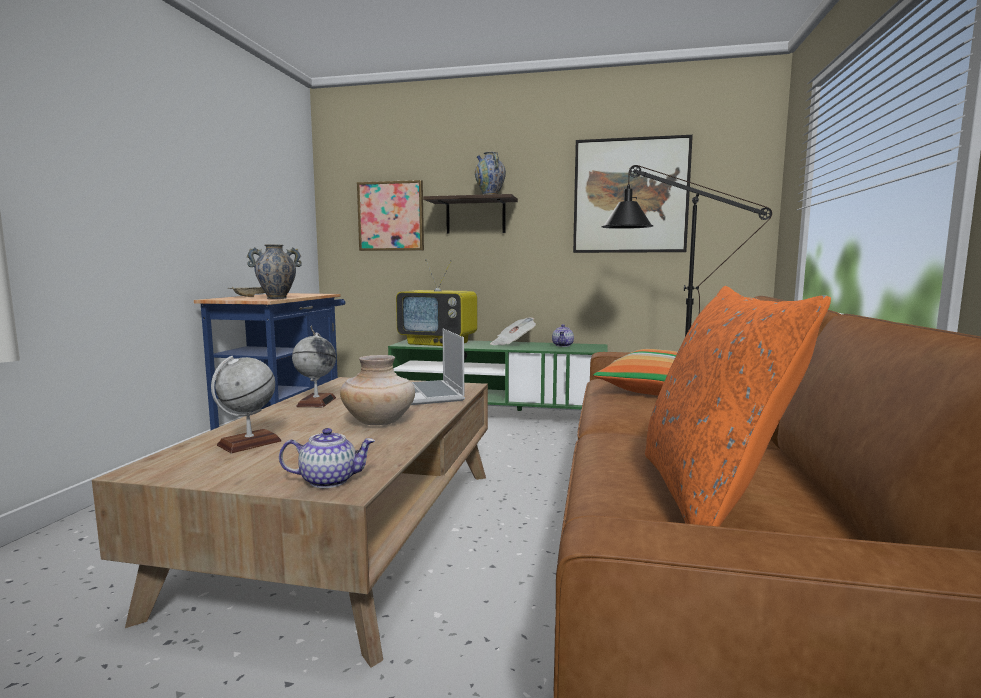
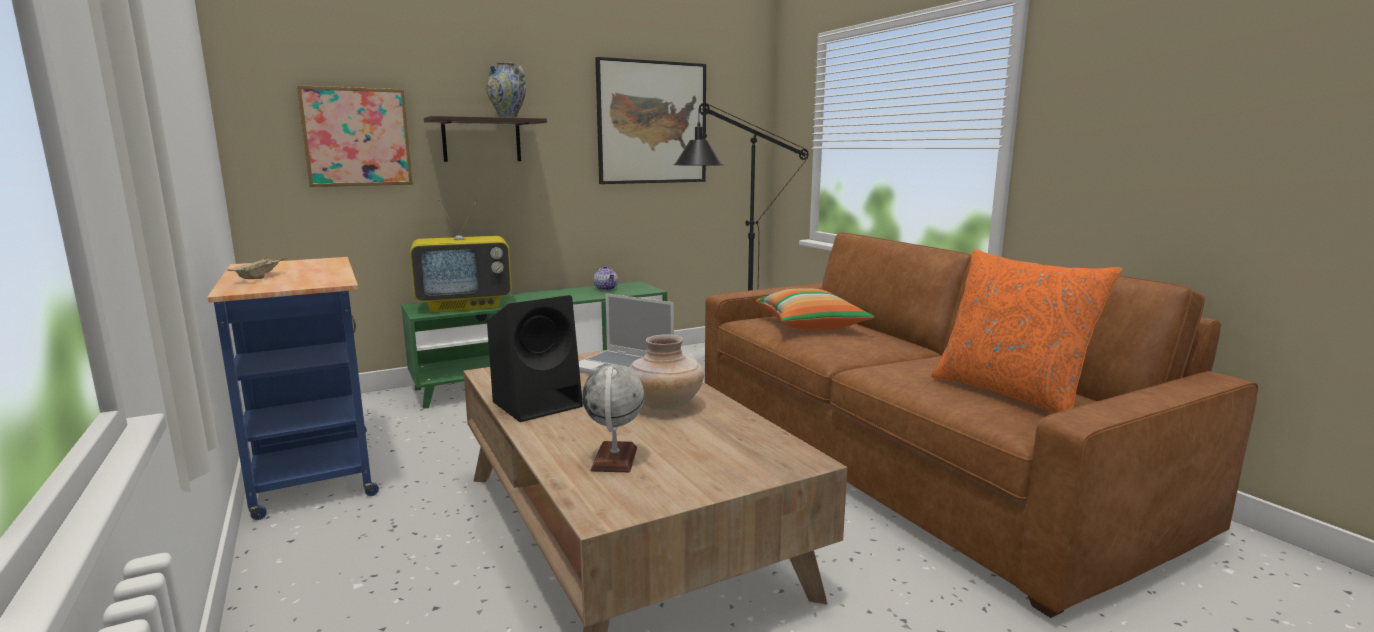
camera: 40 degrees left, 5 degrees up
vase [247,244,302,299] -> none
teapot [279,428,375,488] -> none
globe [292,333,336,407] -> black speaker [487,295,583,422]
newspaper [490,317,536,345] -> none

